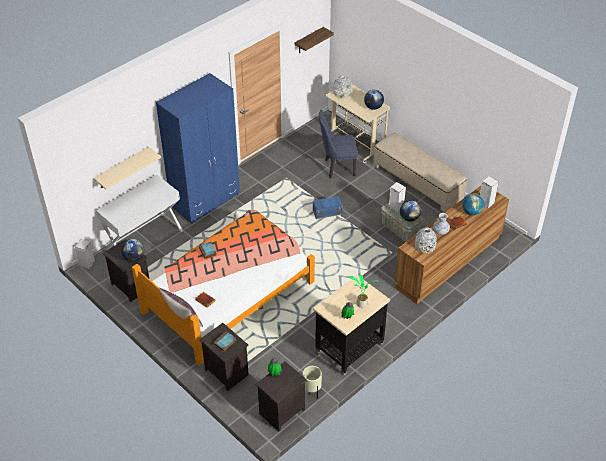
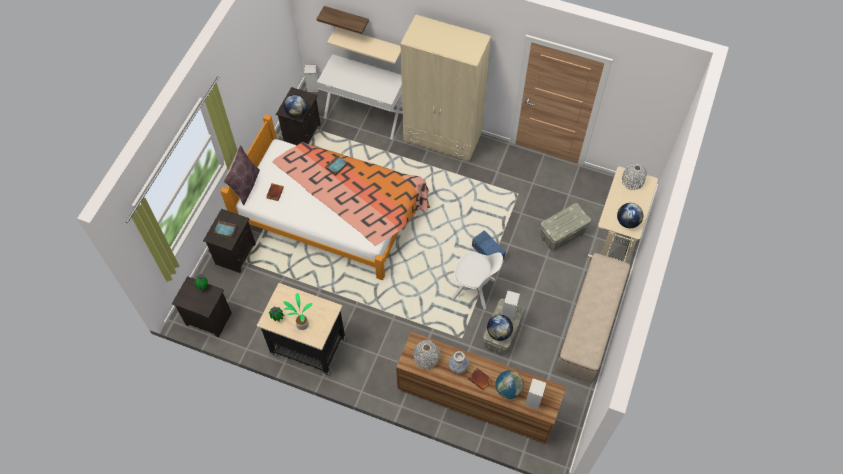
camera: 65 degrees right, 15 degrees up
blue wardrobe [156,73,240,224] -> beige wardrobe [401,14,491,162]
shelf [295,27,334,53] -> shelf moved to [317,6,369,34]
beige planter [303,366,322,399] -> none
blue chair [319,110,358,179] -> grey storage box [541,203,591,251]
none -> white chair [451,252,503,309]

